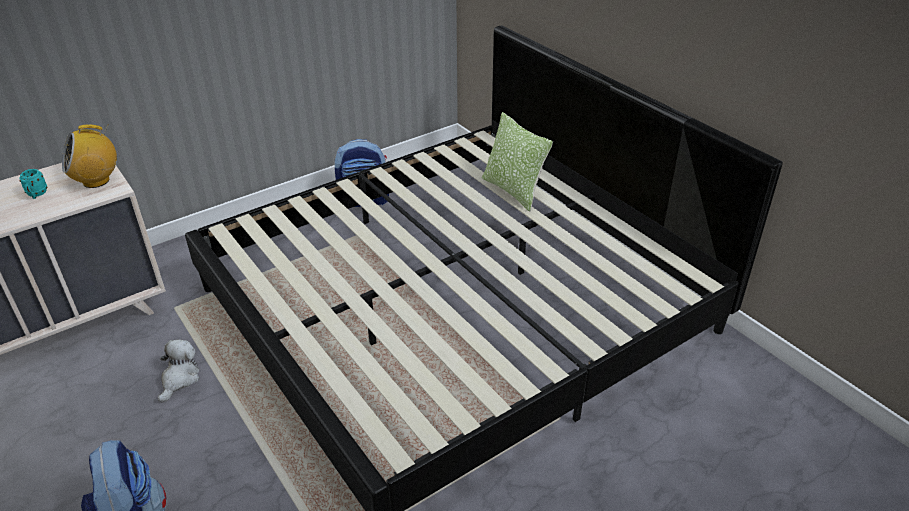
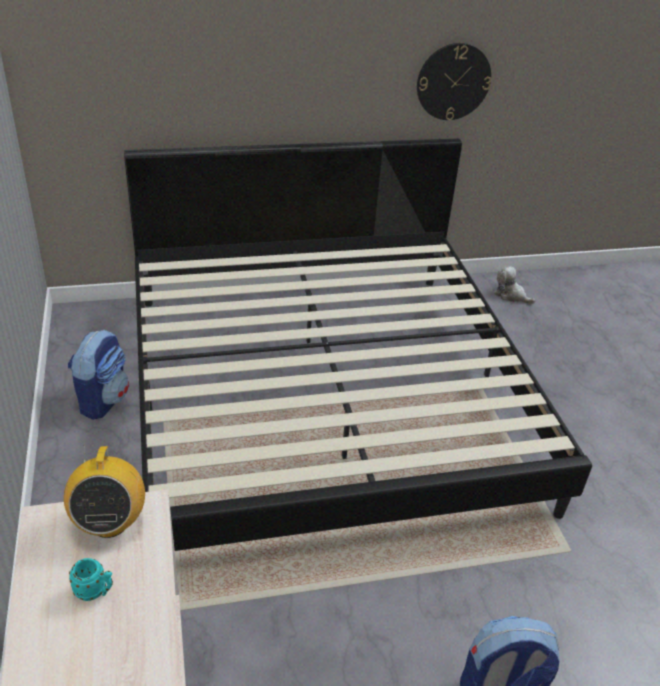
camera: 70 degrees left, 0 degrees up
plush toy [158,339,199,402] -> plush toy moved to [494,266,535,304]
pillow [482,112,553,211] -> none
none -> wall clock [417,43,491,121]

